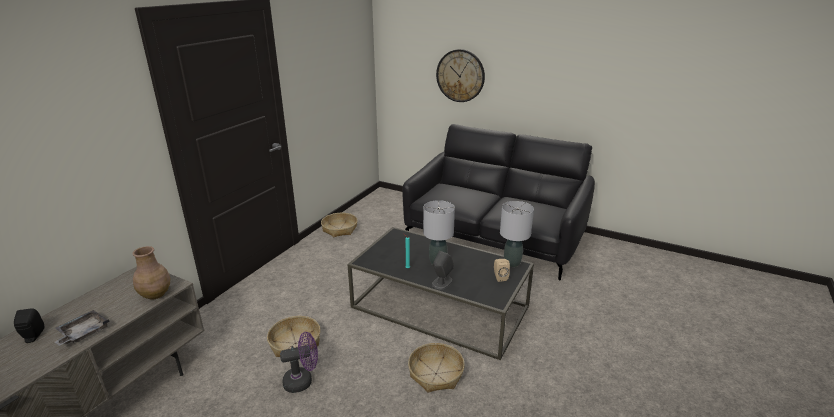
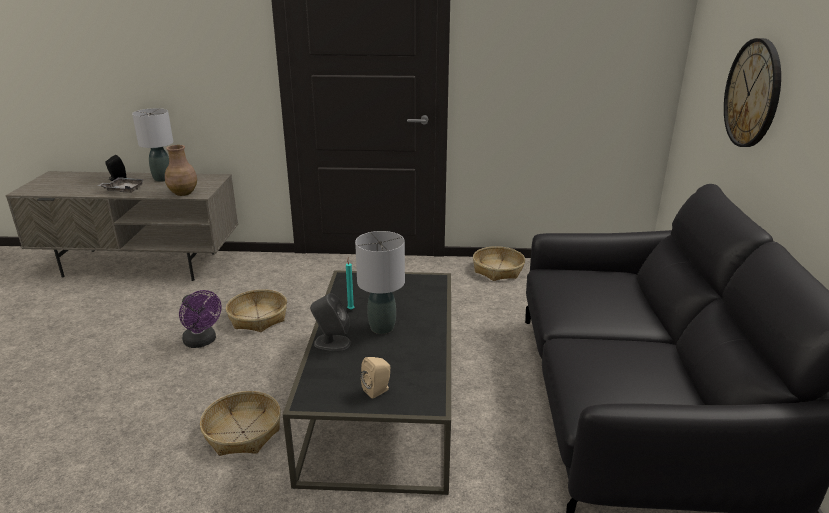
camera: 65 degrees right, 0 degrees up
grey table lamp [500,201,534,267] -> grey table lamp moved to [132,108,173,182]

